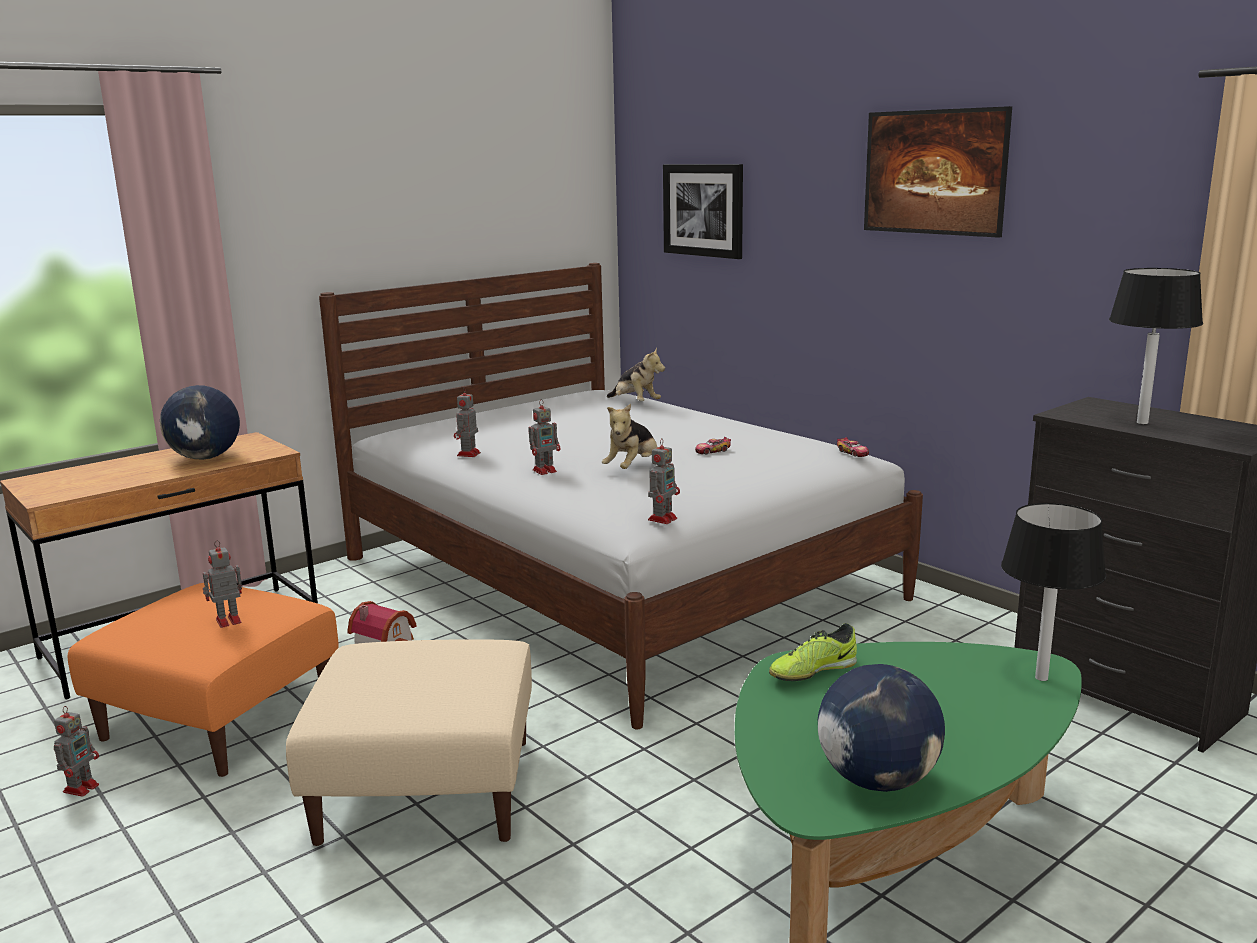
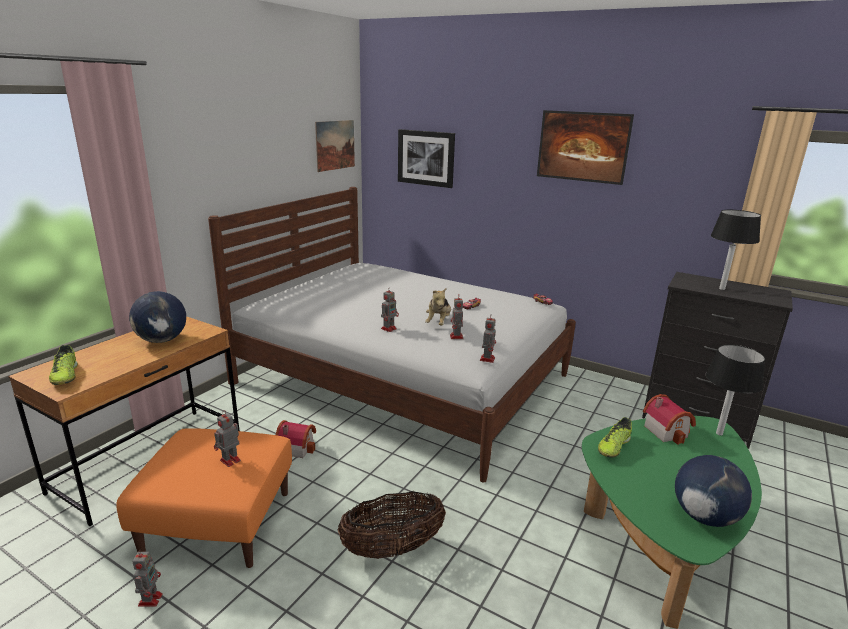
camera: 20 degrees left, 5 degrees up
beige ottoman [286,639,532,846] -> basket [338,491,446,559]
toy robot [454,387,481,457] -> toy robot moved to [450,298,464,339]
plush toy [607,347,665,401] -> none
none -> shoe [49,345,78,385]
none -> picture [315,120,355,172]
none -> toy house [643,394,696,445]

